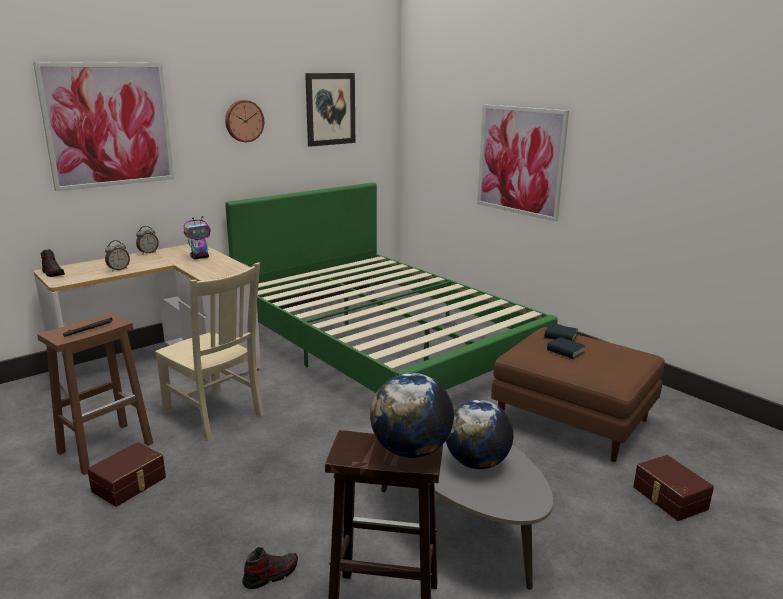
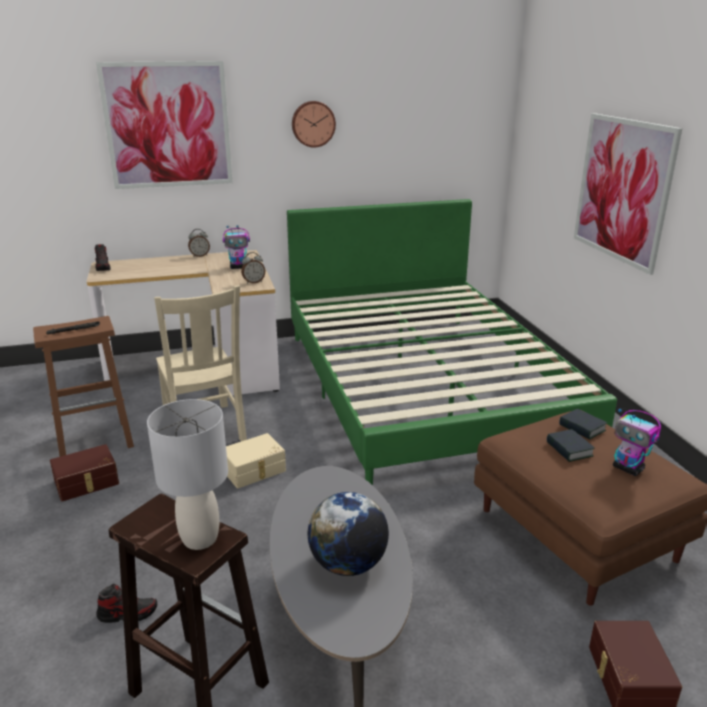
camera: 25 degrees right, 5 degrees up
alarm clock [105,240,130,271] -> alarm clock moved to [241,252,265,284]
picture [305,73,355,147] -> none
globe [370,373,454,458] -> grey table lamp [147,399,228,550]
none -> beige storage box [226,433,286,489]
none -> toy robot [613,408,661,476]

